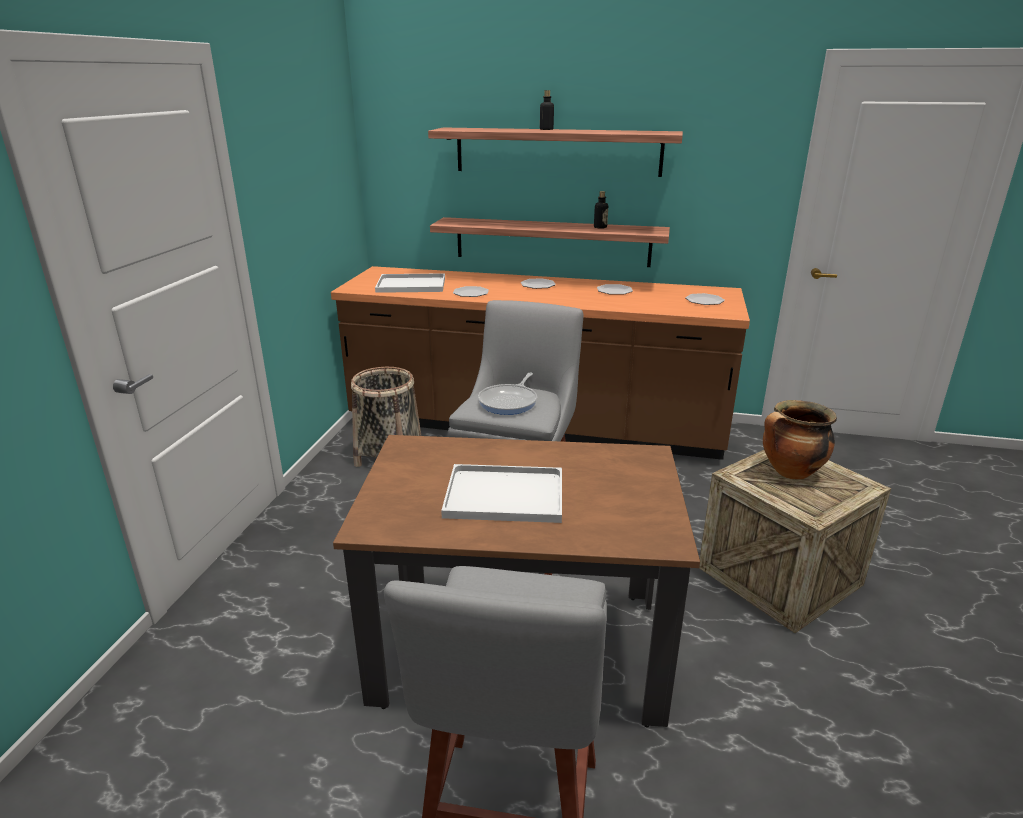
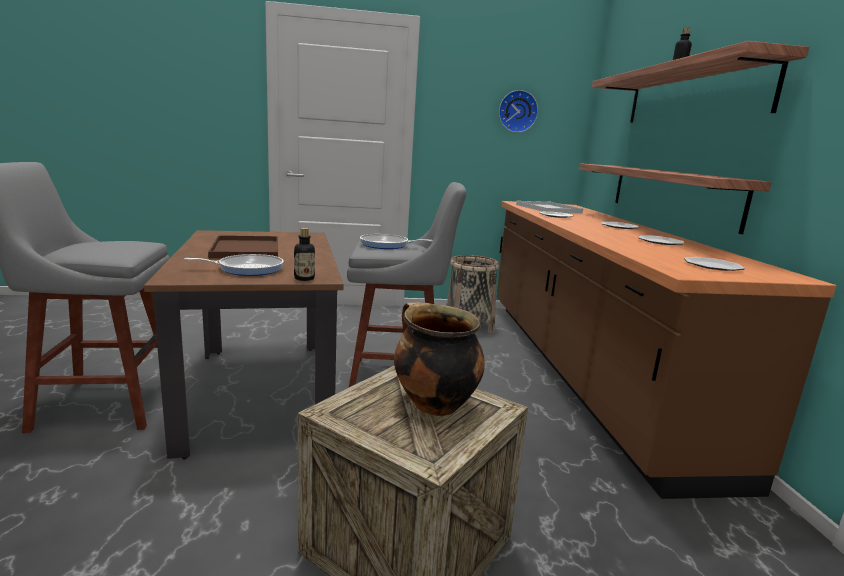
camera: 70 degrees right, 10 degrees down
white tray [441,464,562,523] -> brown tray [208,235,278,259]
bottle [594,191,608,229] -> bottle moved to [294,228,315,281]
none -> frying pan [184,254,284,276]
none -> wall clock [499,90,538,133]

